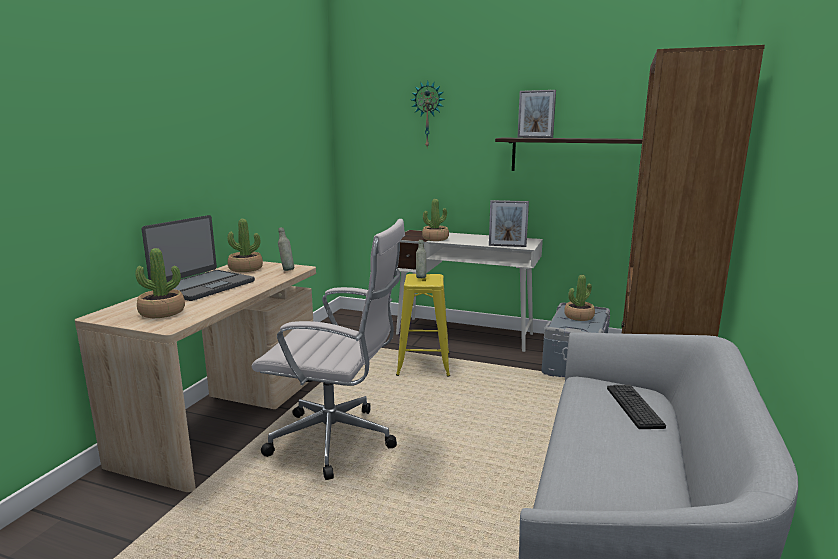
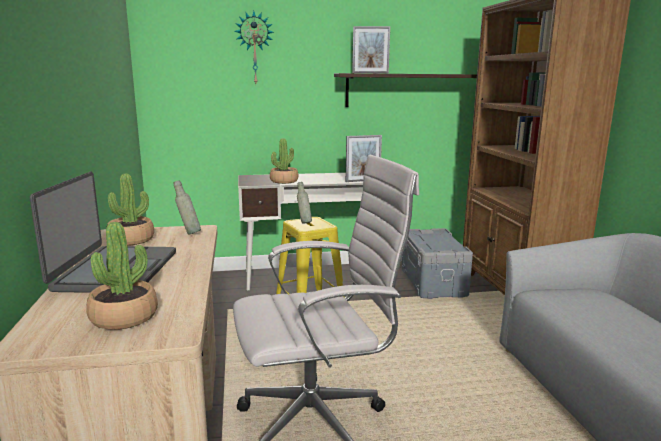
camera: 30 degrees left, 0 degrees up
potted plant [564,275,595,321] -> none
keyboard [607,385,666,429] -> none

